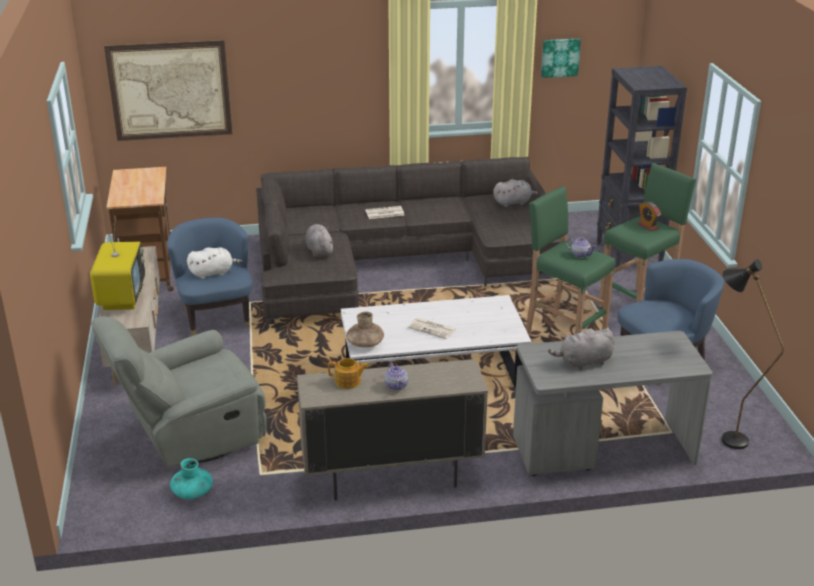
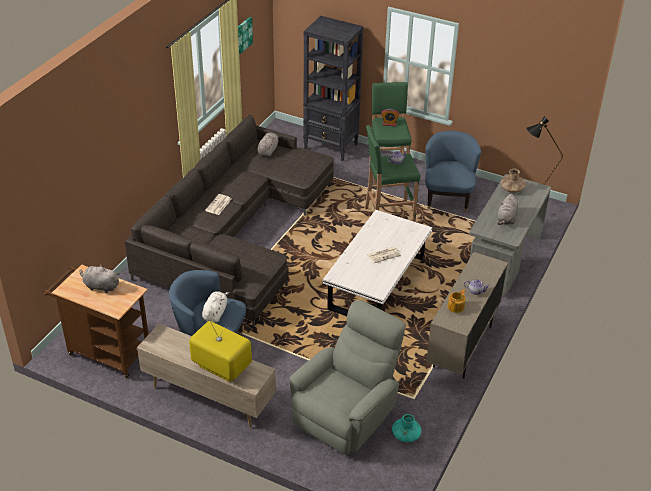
camera: 55 degrees left, 10 degrees up
grey armchair [90,316,267,466] -> grey armchair turned 150 degrees counterclockwise [290,300,406,455]
picture [104,40,232,141] -> none
grey plush toy [305,224,334,257] -> grey plush toy moved to [80,264,120,293]
brown vase [346,312,384,348] -> brown vase moved to [500,168,526,193]

